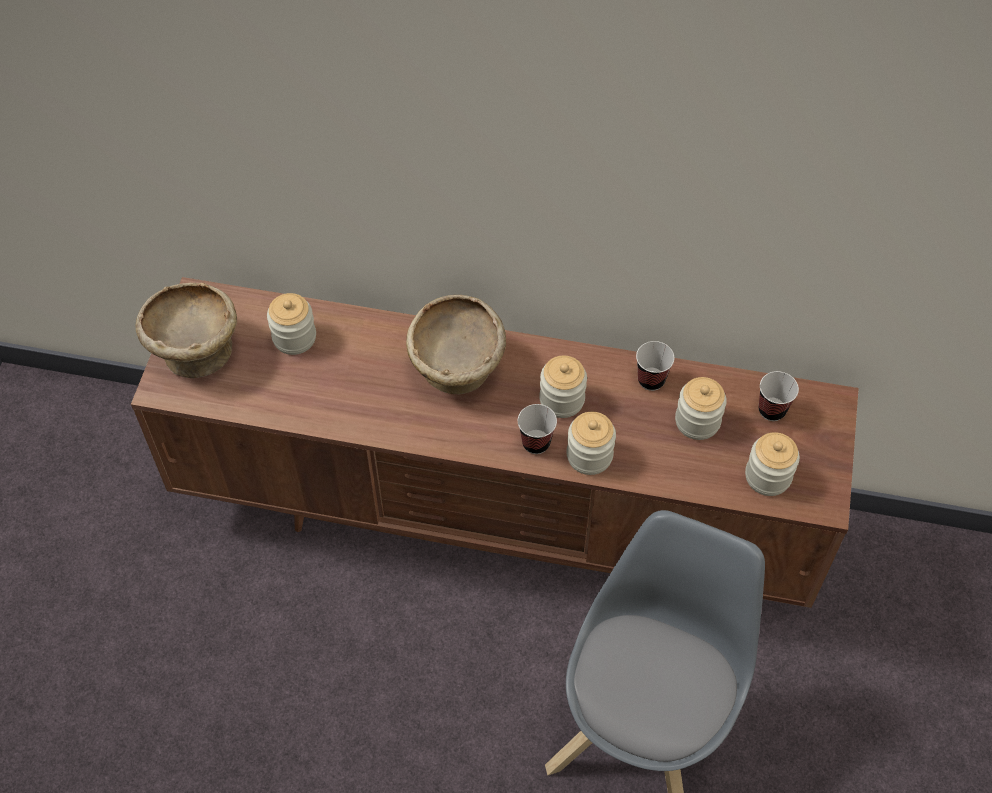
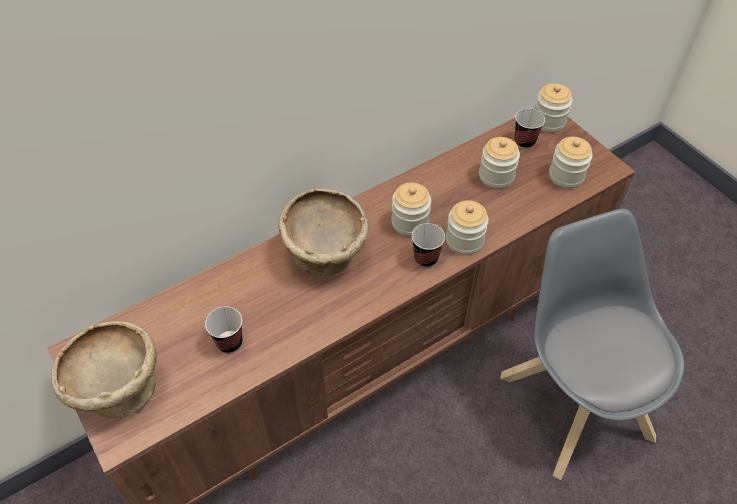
camera: 45 degrees left, 5 degrees down
jar [267,293,316,355] -> jar moved to [535,83,573,133]
cup [636,341,674,391] -> cup moved to [205,307,243,353]

